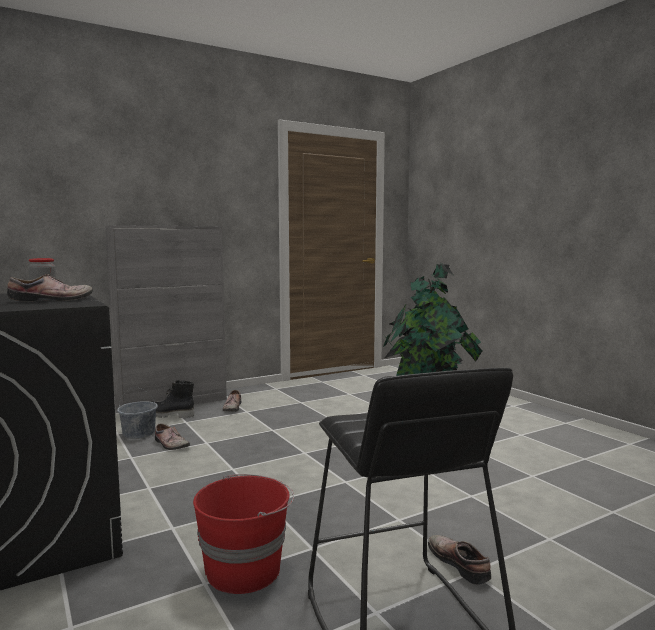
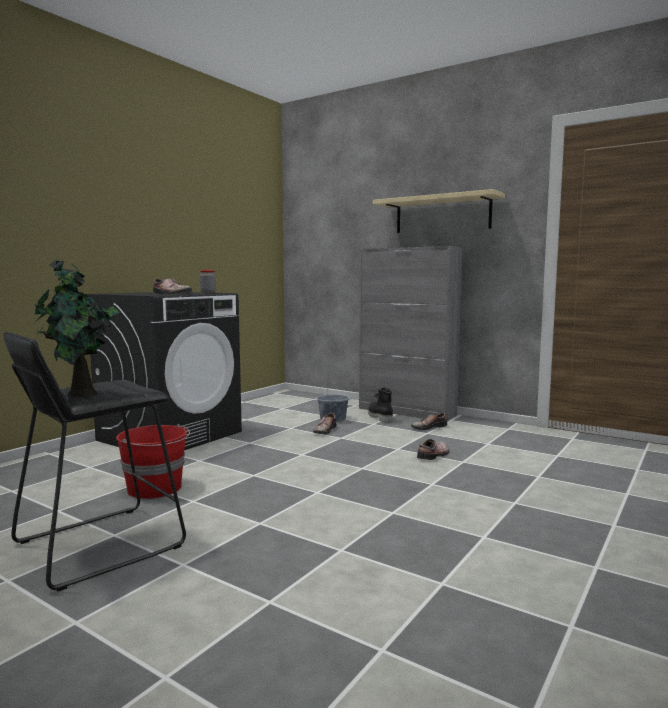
camera: 65 degrees right, 0 degrees up
shoe [428,535,491,585] -> shoe moved to [417,439,450,460]
none -> beige shelf [373,189,505,233]

